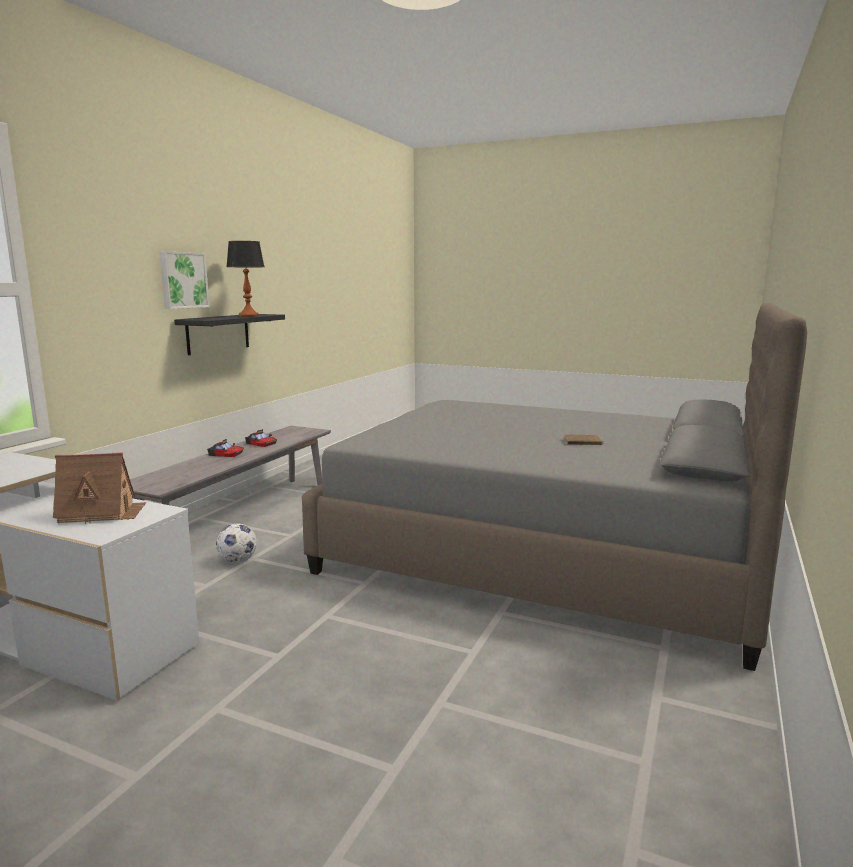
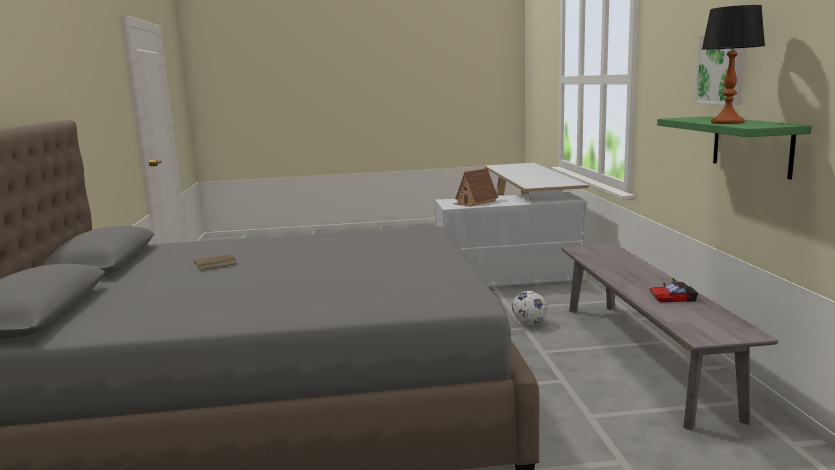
camera: 150 degrees right, 0 degrees up
black shelf [174,314,285,355] -> green shelf [657,116,812,180]
toy car [207,439,244,457] -> none

